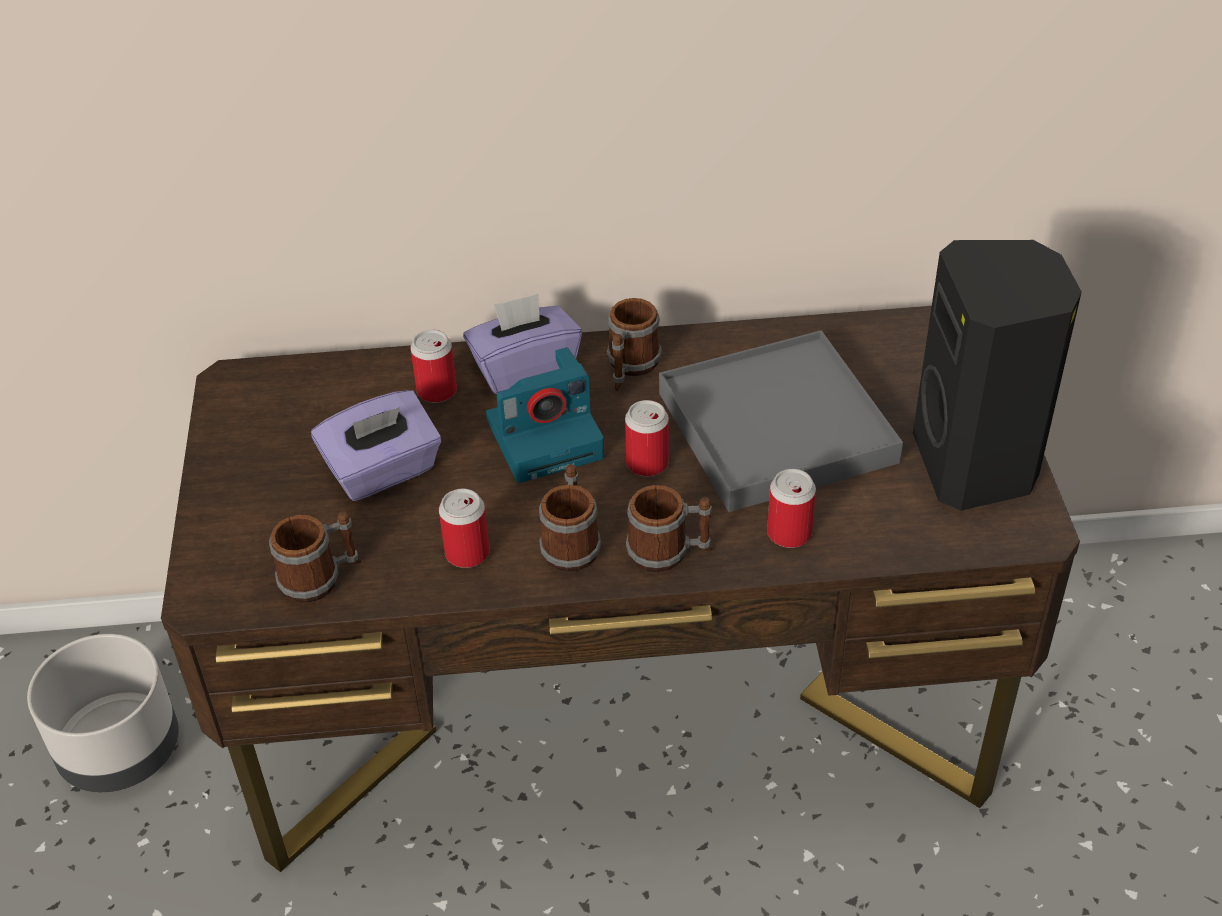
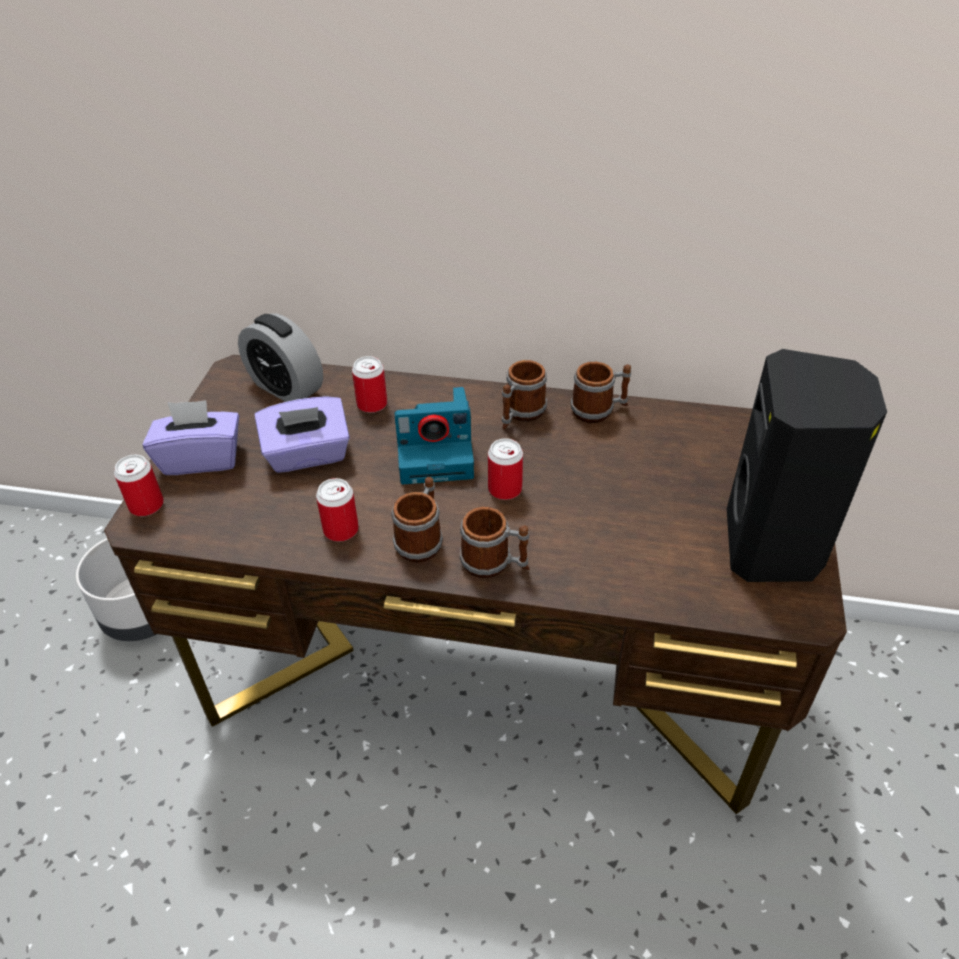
camera: 15 degrees right, 0 degrees up
mug [269,511,361,603] -> mug moved to [571,362,631,423]
purple tissue box [463,293,582,394] -> purple tissue box moved to [143,400,239,475]
grey tray [659,331,903,512] -> none
can [767,469,816,548] -> can moved to [114,455,164,516]
none -> alarm clock [238,314,323,402]

